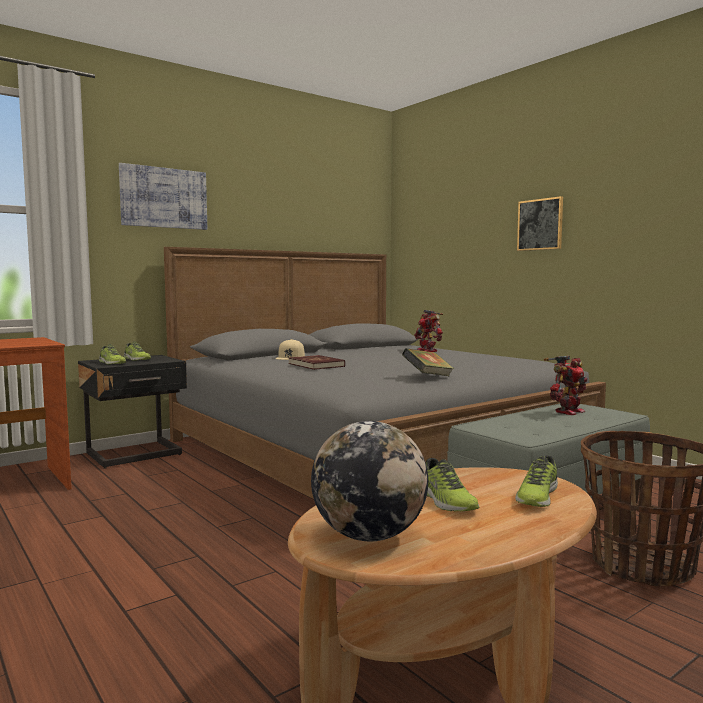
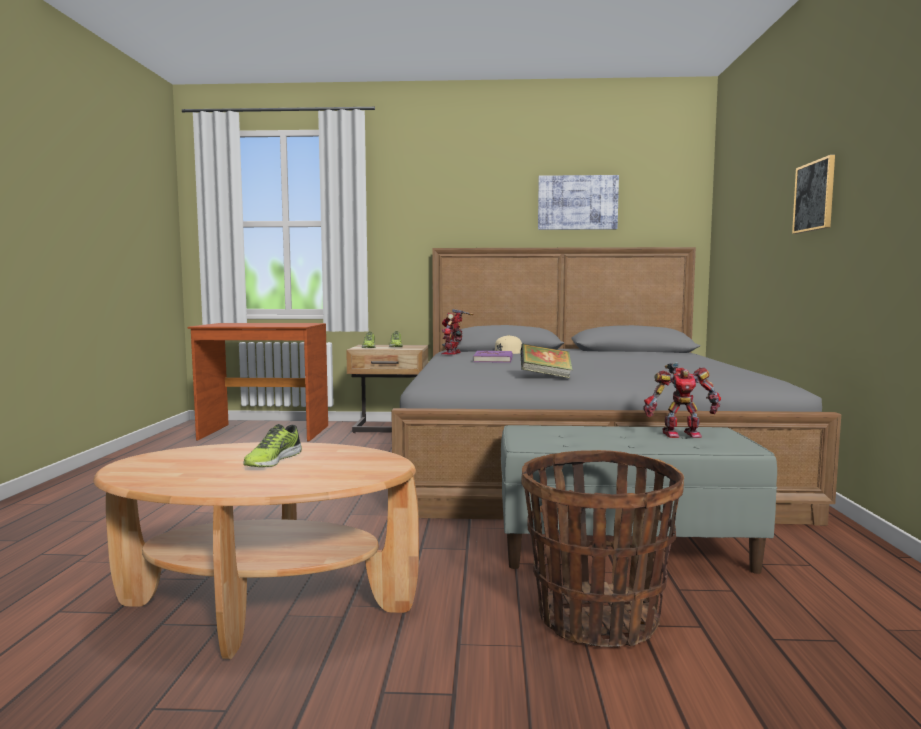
camera: 40 degrees right, 0 degrees up
black nightstand [78,355,187,469] -> beige nightstand [346,345,428,433]
picture [119,163,207,230] -> picture moved to [538,175,619,230]
red book [289,355,345,370] -> purple book [474,351,513,363]
globe [311,421,428,541] -> none
toy robot [414,310,443,352] -> toy robot moved to [441,309,473,355]
shoe [515,456,558,507] -> none

